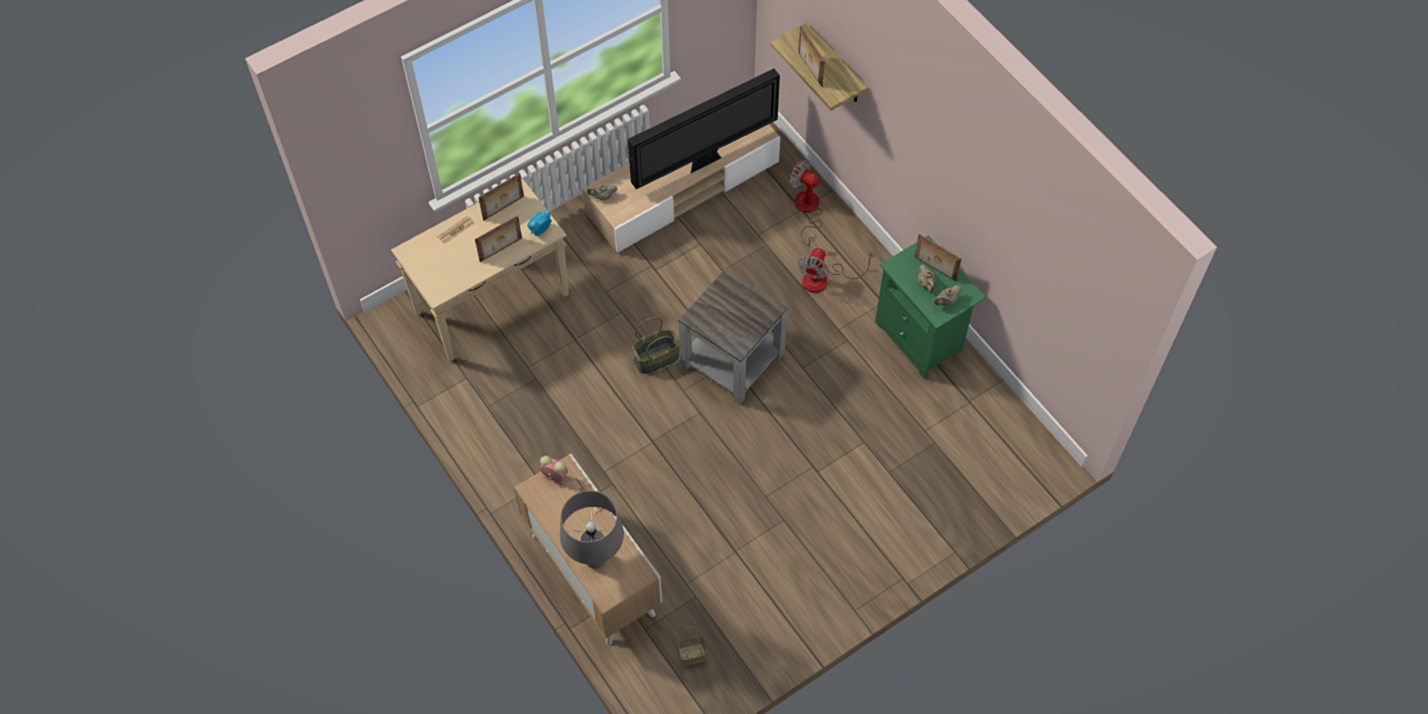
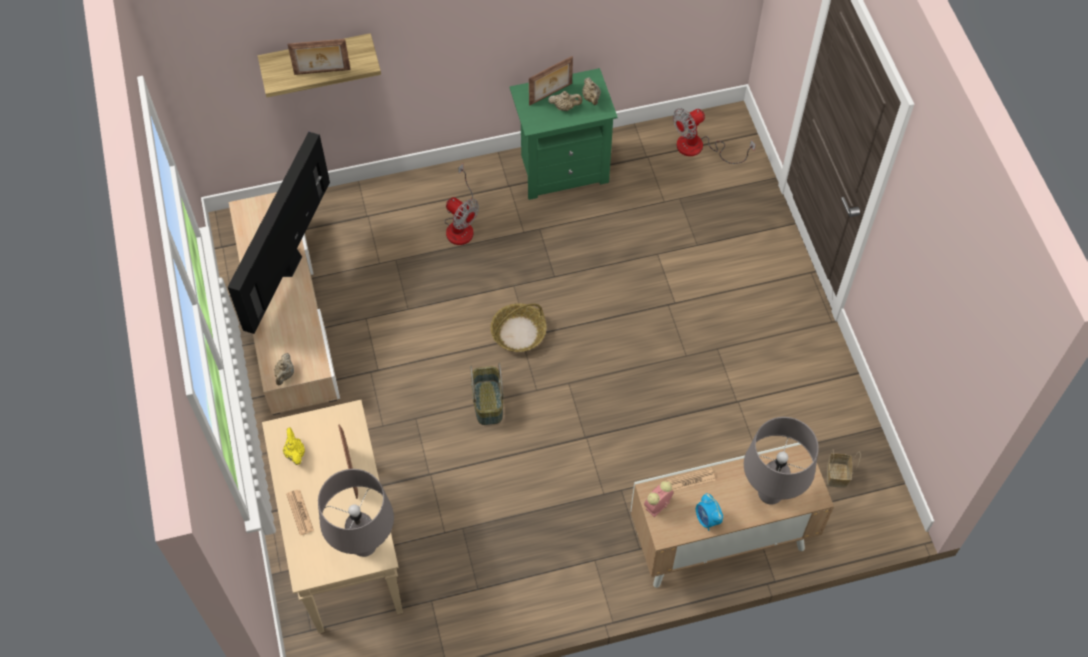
camera: 70 degrees left, 0 degrees up
picture frame [478,173,524,221] -> yellow teapot [283,427,305,465]
alarm clock [527,210,552,236] -> alarm clock moved to [696,493,723,531]
television [628,69,780,189] -> television turned 150 degrees counterclockwise [228,132,330,334]
grey side table [678,268,788,405] -> basket [490,303,547,352]
fan [790,159,823,246] -> fan moved to [673,108,756,164]
none -> grey table lamp [318,469,394,557]

